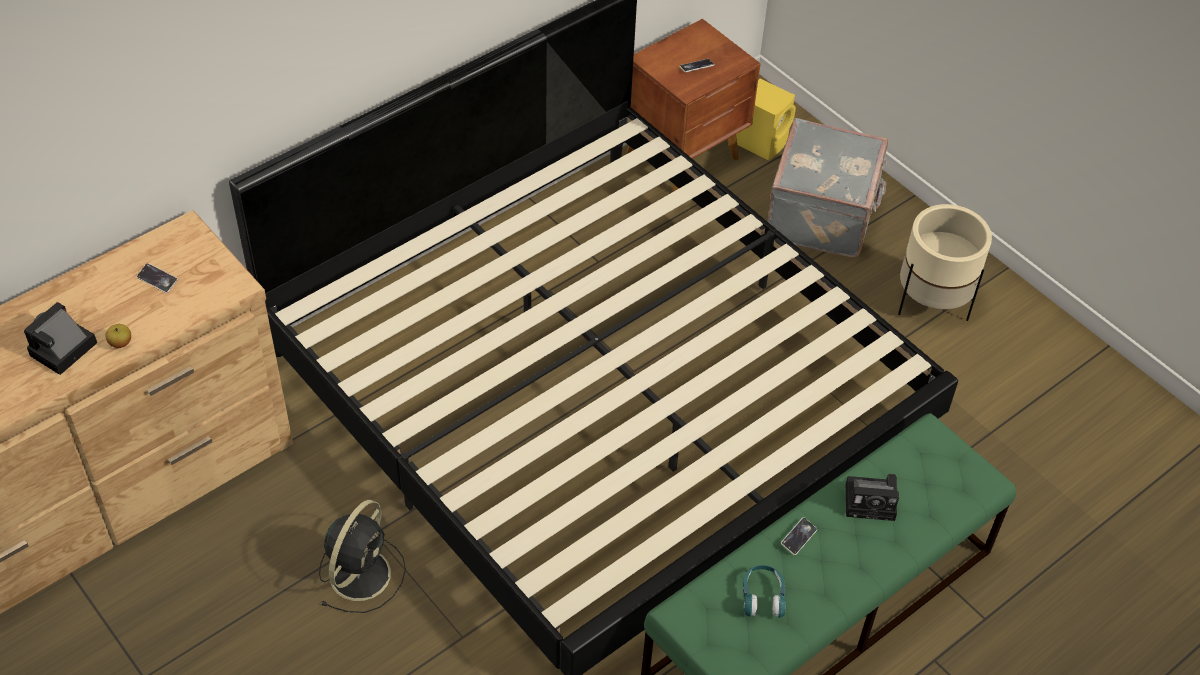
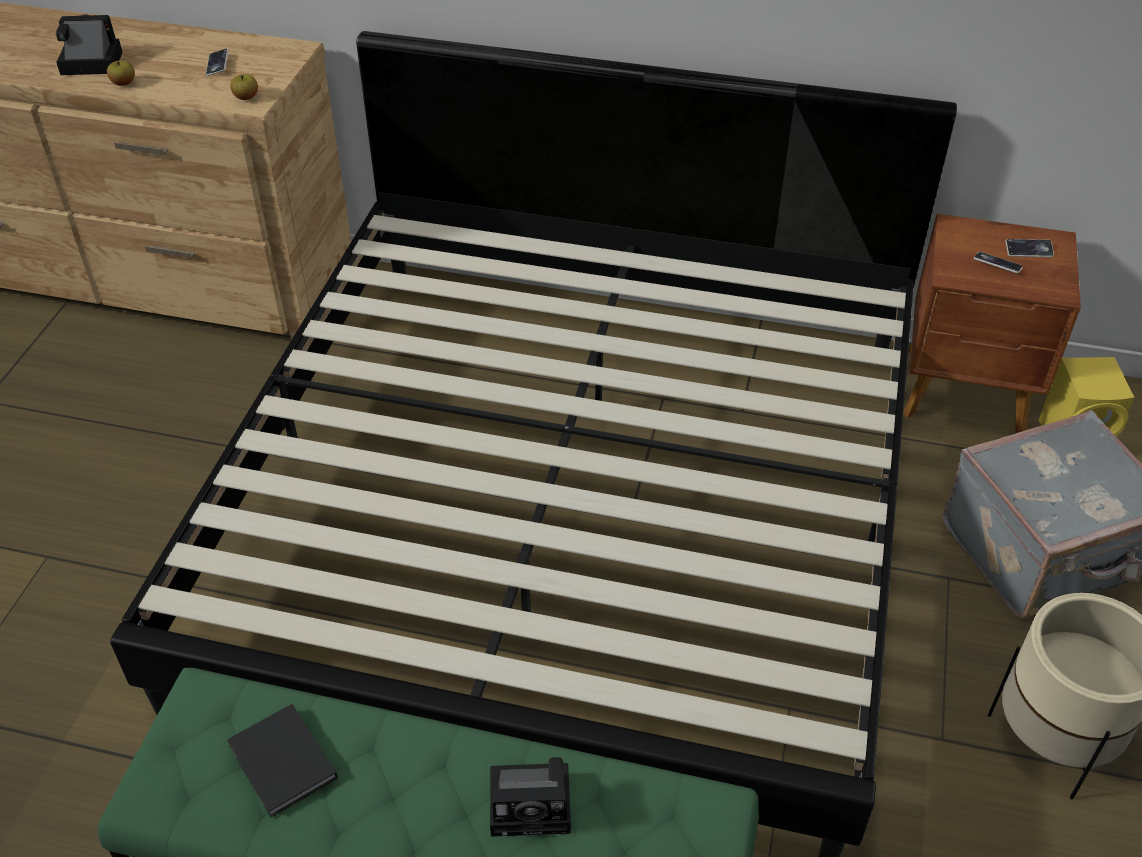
camera: 55 degrees right, 5 degrees down
black fan [319,500,406,613] -> none
turquoise headphones [743,565,786,618] -> black book [227,704,338,817]
phone [781,517,817,555] -> phone moved to [1006,239,1054,257]
camera [846,474,899,521] -> camera turned 60 degrees counterclockwise [490,757,571,837]
none -> apple [230,74,258,100]

